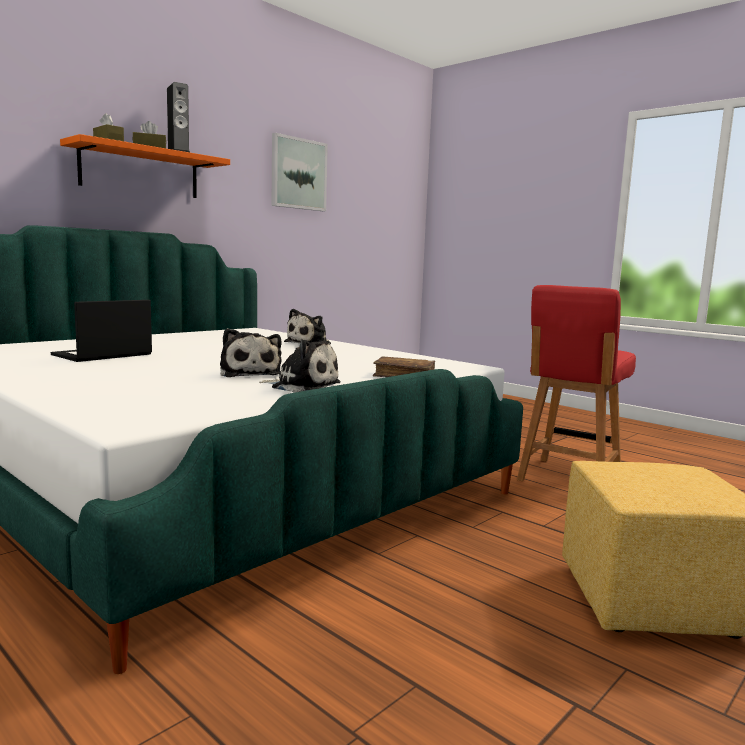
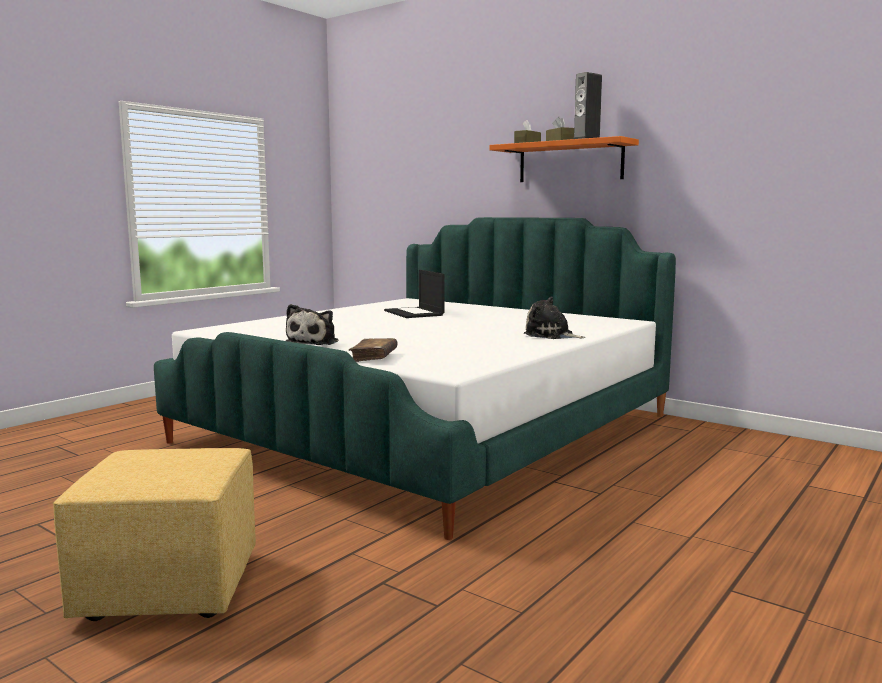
camera: 85 degrees right, 0 degrees up
laptop [51,300,152,362] -> laptop turned 150 degrees counterclockwise [384,270,444,318]
plush toy [220,328,282,377] -> none
picture [272,133,328,211] -> none
red chair [517,285,636,481] -> none

